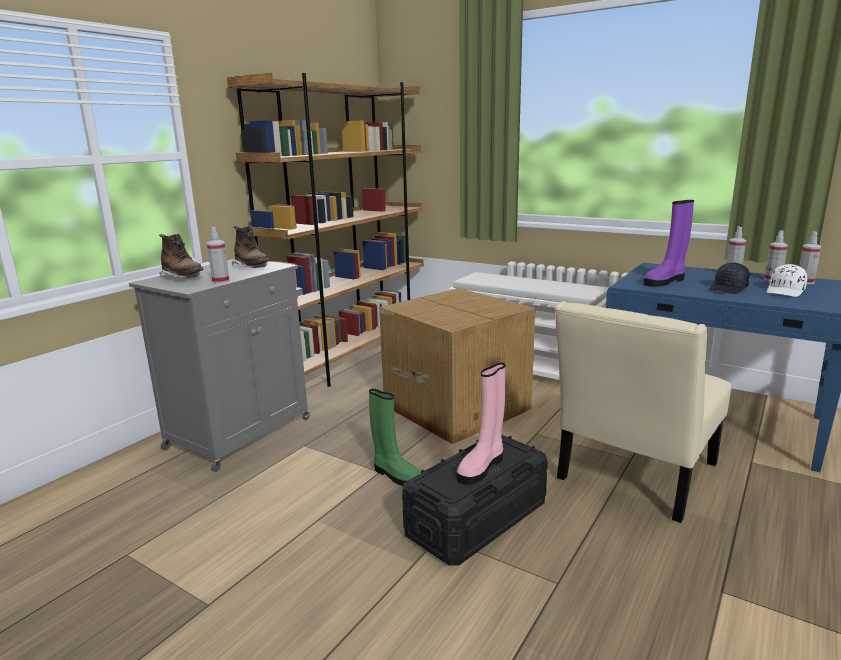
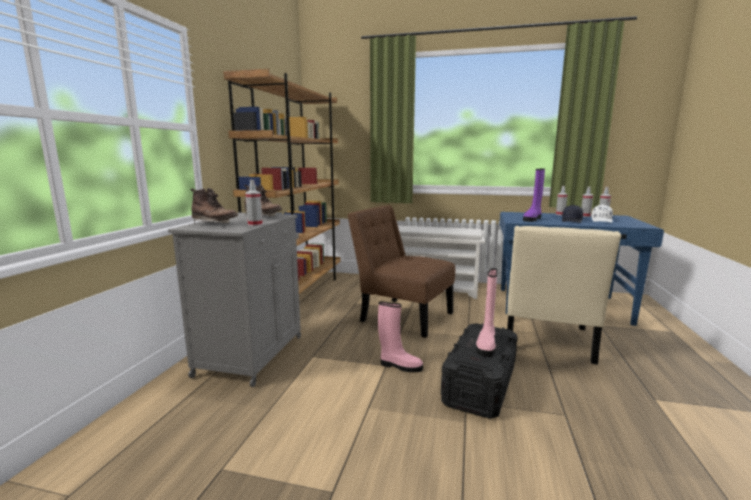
camera: 20 degrees left, 5 degrees down
green boot [369,389,421,486] -> pink boot [378,302,423,372]
cardboard box [379,288,535,444] -> brown chair [348,205,455,338]

